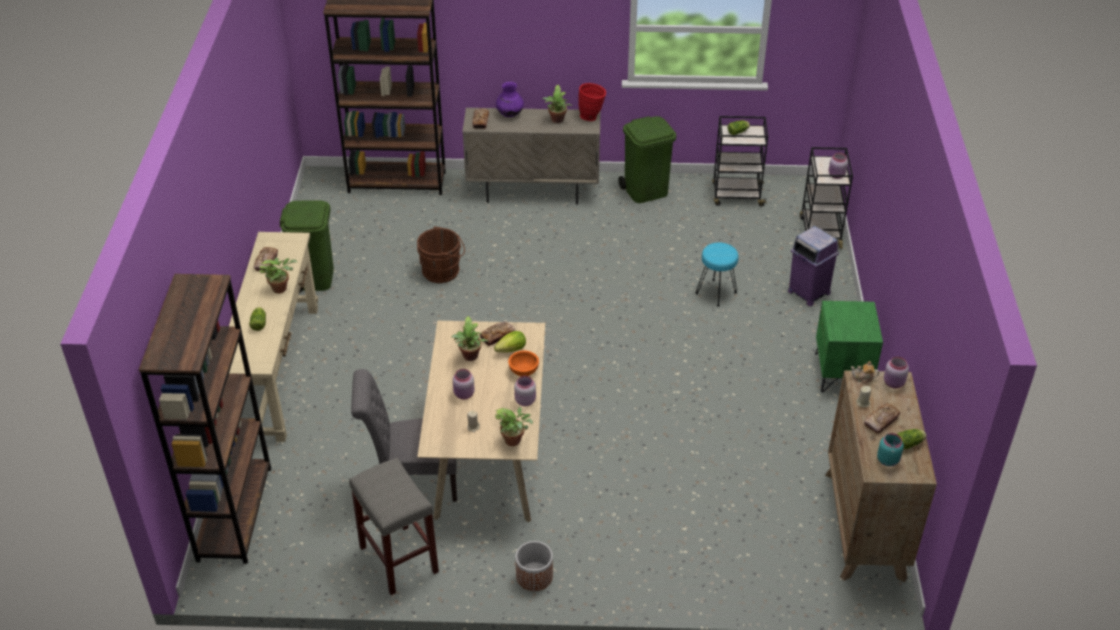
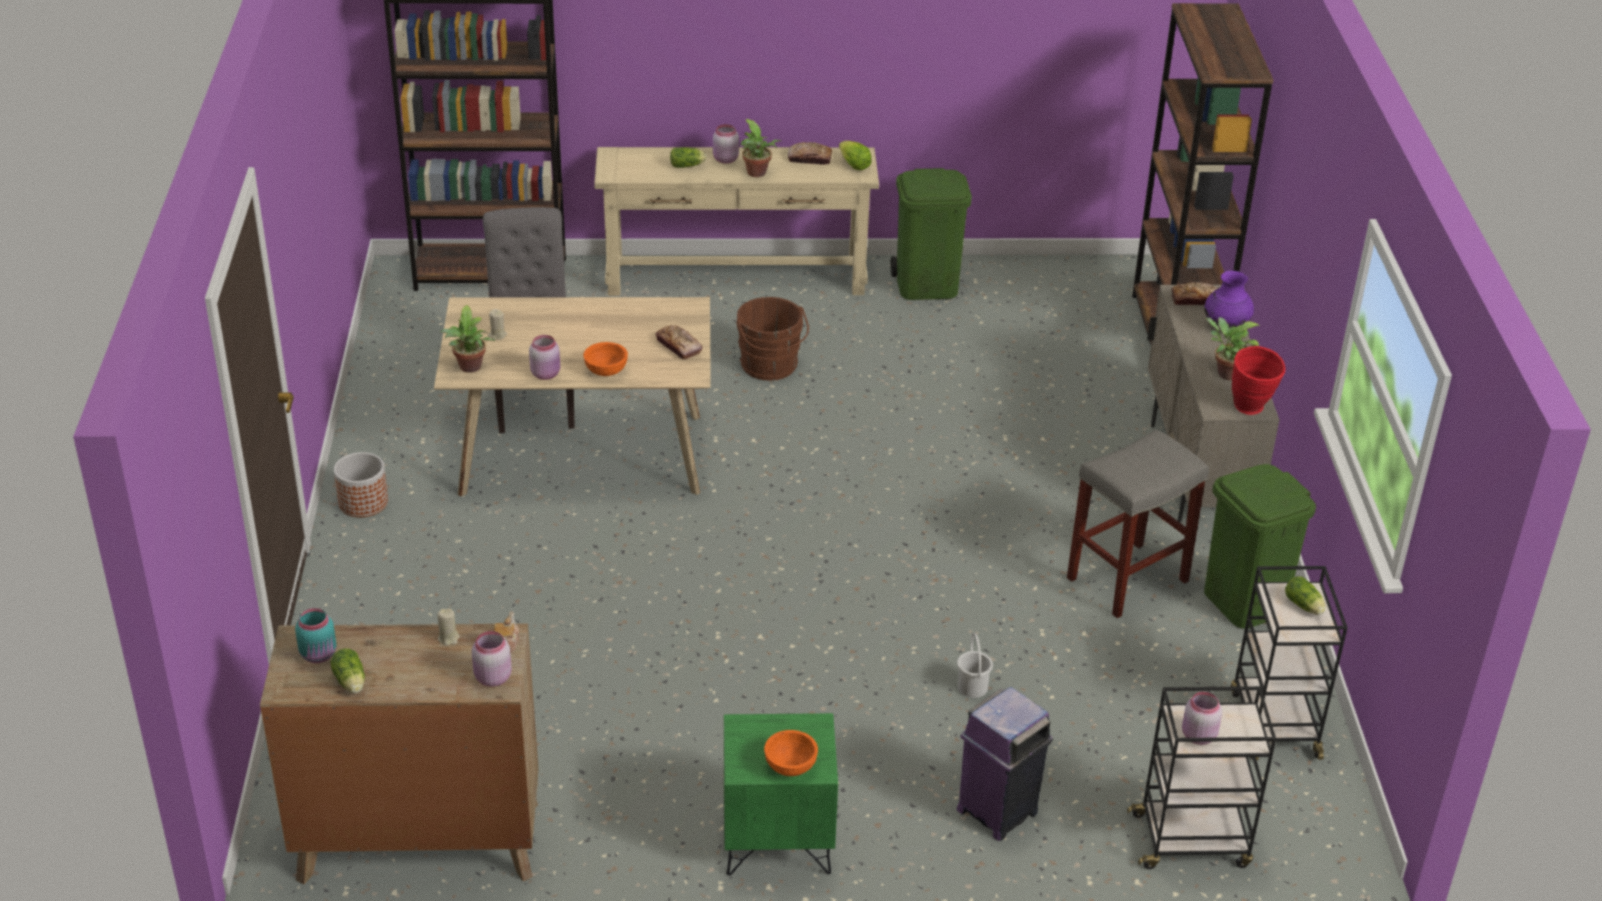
camera: 85 degrees right, 5 degrees down
grey stool [349,458,439,595] -> grey stool moved to [1067,429,1209,618]
brown bucket [417,226,465,283] -> brown bucket moved to [736,297,809,381]
potted plant [452,316,488,361] -> none
pink jar [453,369,475,399] -> pink jar moved to [713,124,739,164]
lettuce [494,331,526,353] -> lettuce moved to [839,141,872,170]
turquoise stool [696,243,739,306] -> white bucket [957,633,993,698]
bread [864,403,900,433] -> none
none -> orange bowl [764,730,818,776]

